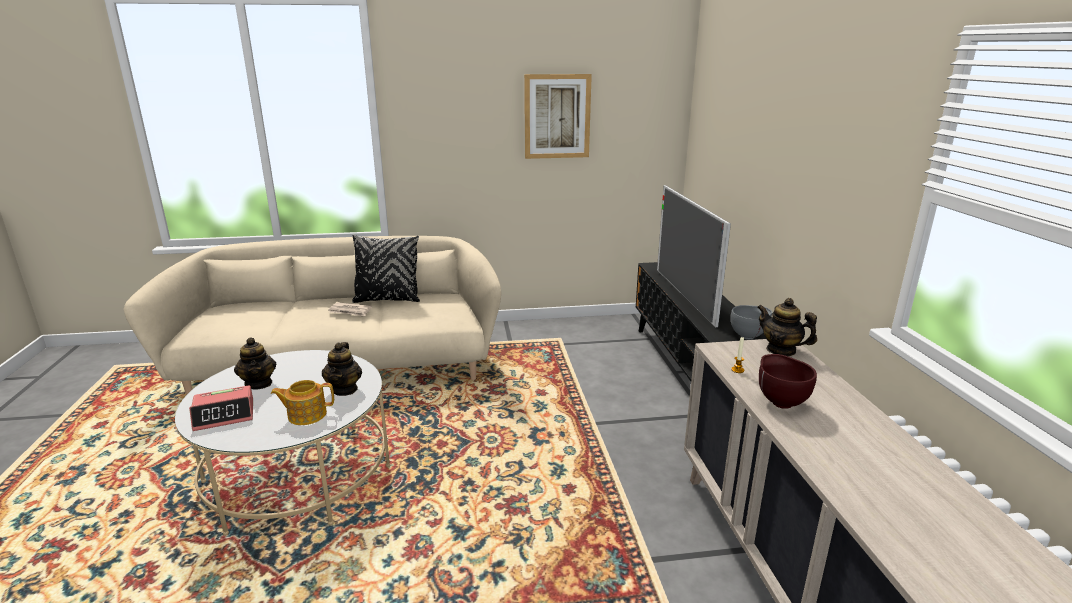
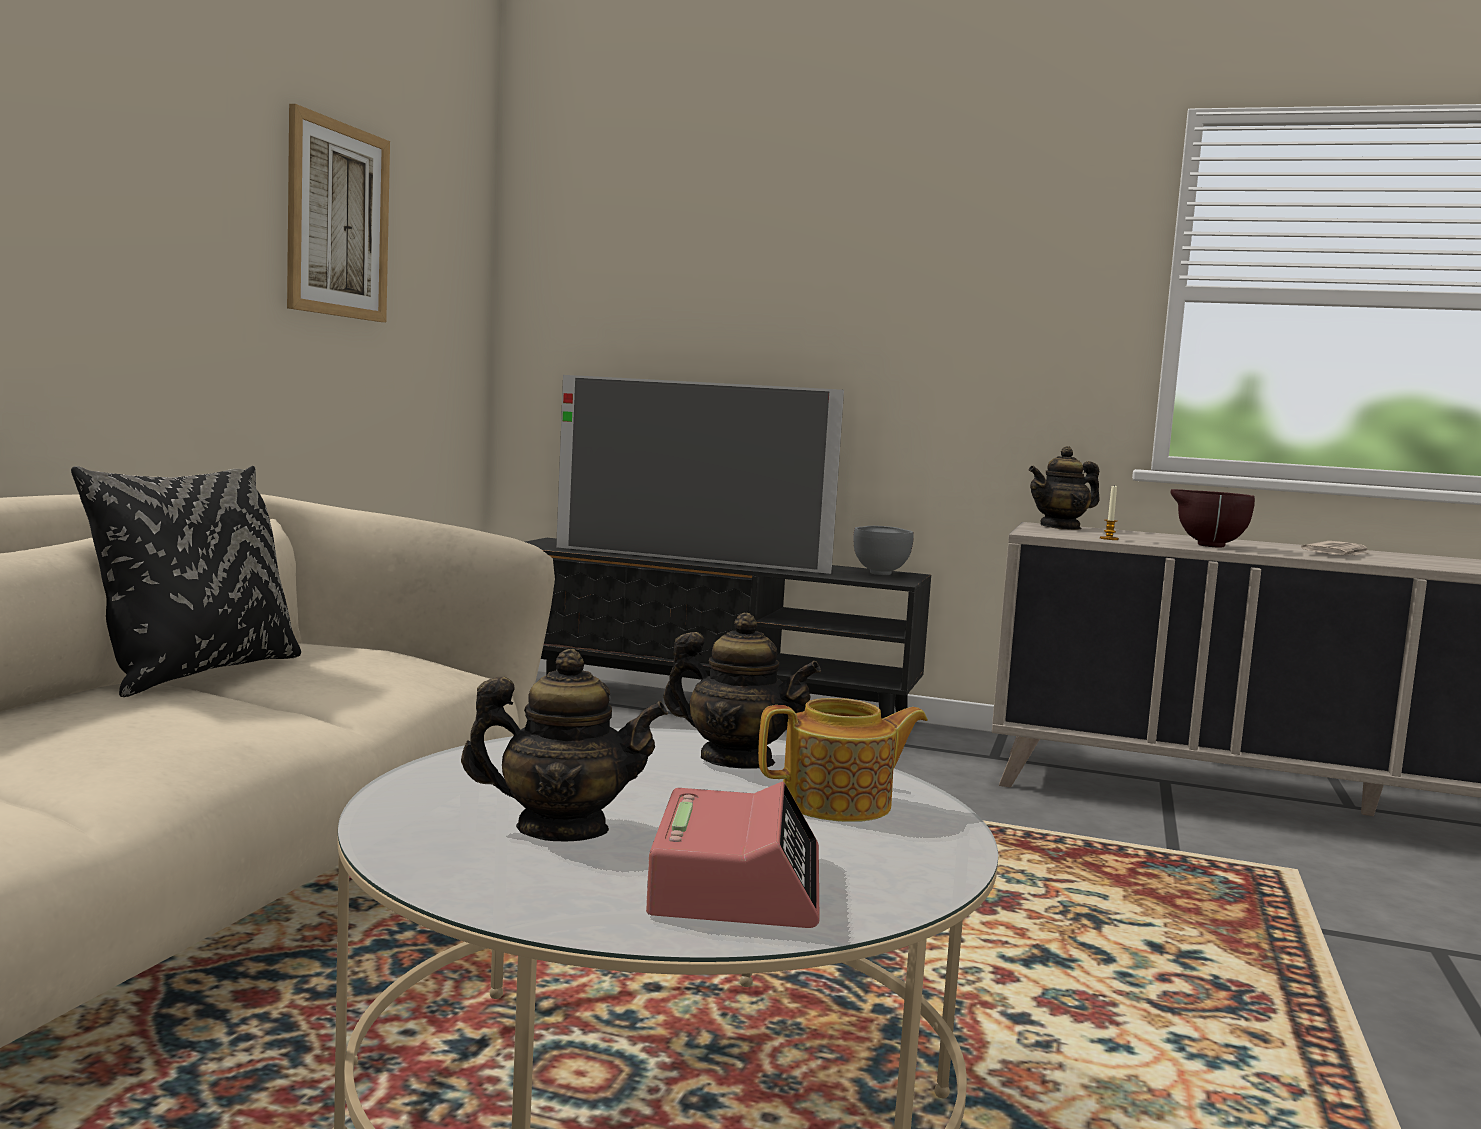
camera: 65 degrees left, 15 degrees down
teapot [271,380,334,425] -> teapot turned 120 degrees counterclockwise [758,698,928,822]
newspaper [328,302,372,317] -> newspaper moved to [1301,541,1368,555]

